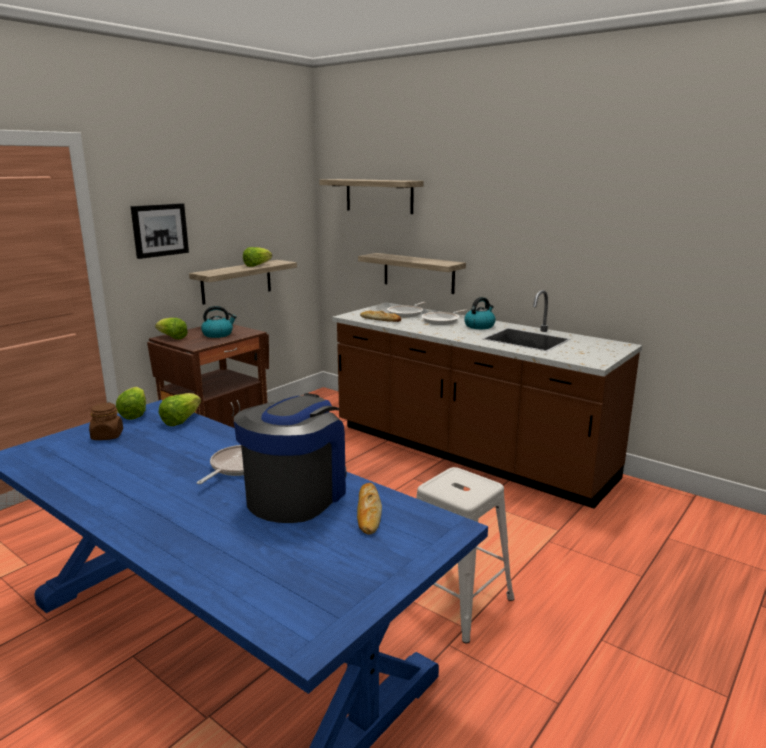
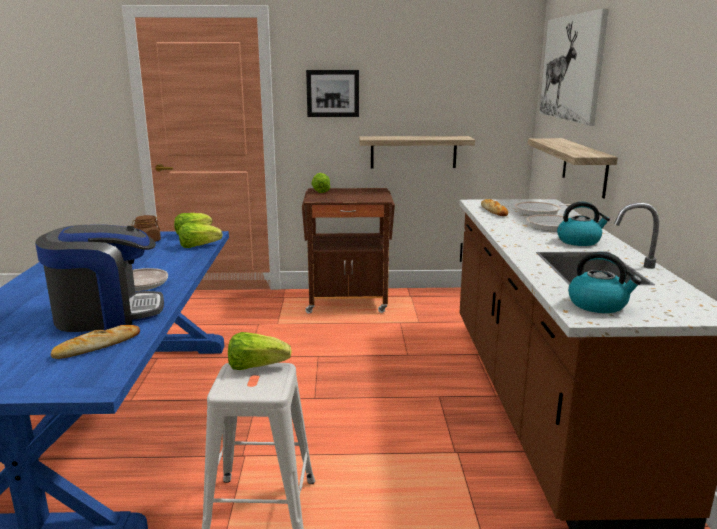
camera: 50 degrees right, 0 degrees up
kettle [201,306,237,338] -> kettle moved to [568,252,642,313]
lettuce [243,247,272,267] -> lettuce moved to [228,332,292,370]
shelf [319,179,424,214] -> picture [540,9,609,126]

